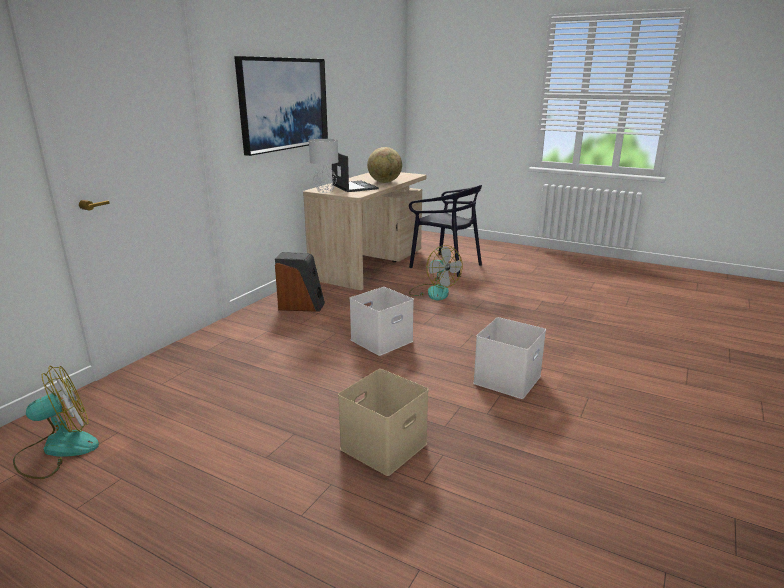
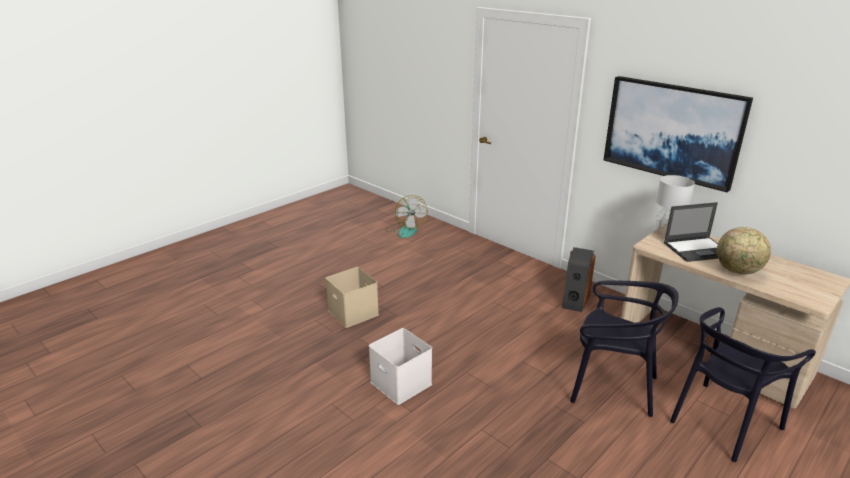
camera: 105 degrees right, 5 degrees up
white storage box [349,287,414,356] -> none
fan [409,245,463,300] -> black chair [570,280,678,417]

